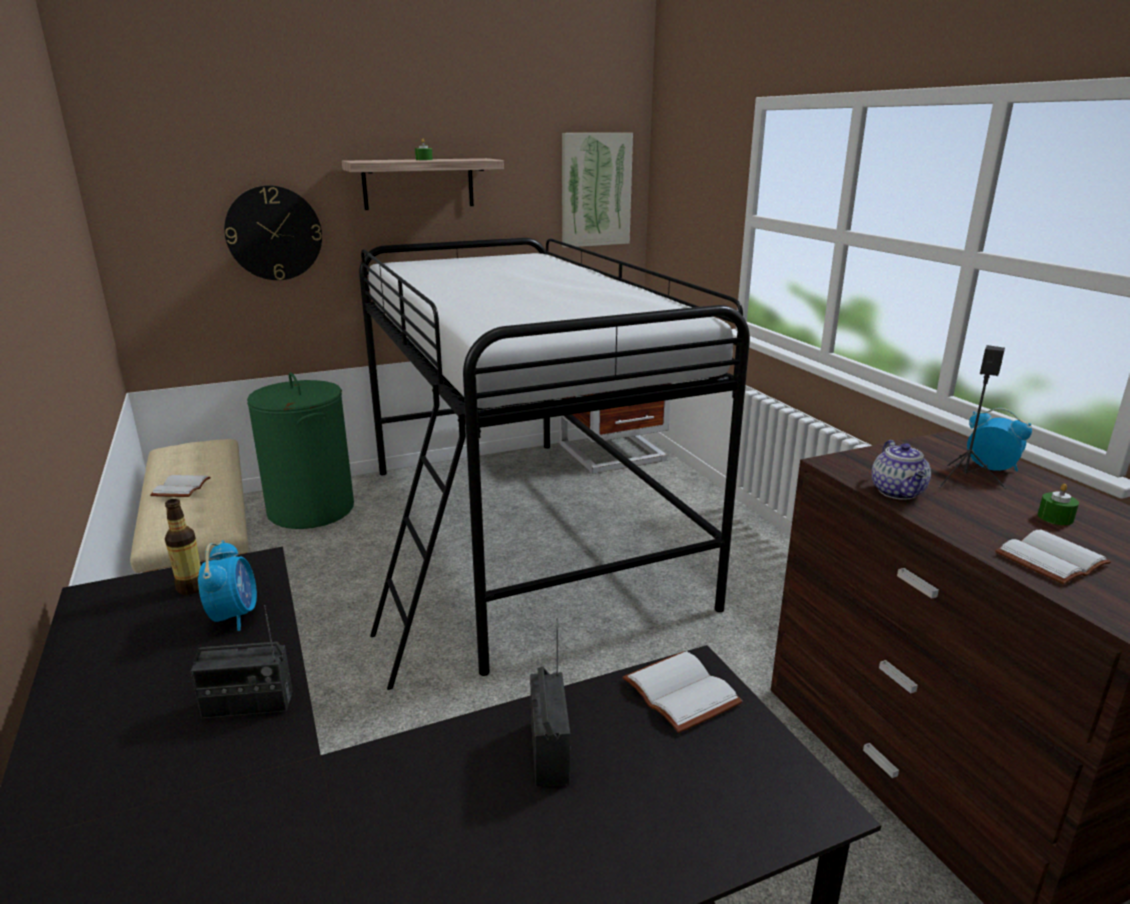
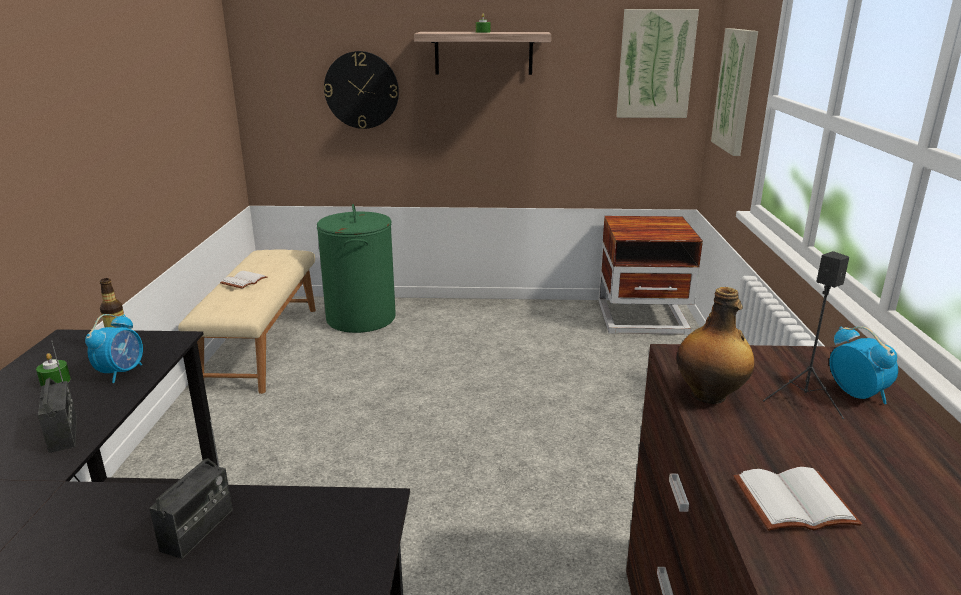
camera: 25 degrees right, 0 degrees up
radio [191,605,293,719] -> radio turned 135 degrees counterclockwise [38,340,77,453]
black bed [359,238,750,690] -> none
white book [622,651,743,733] -> none
teapot [872,440,931,500] -> bottle [676,287,754,404]
green candle [1038,484,1079,525] -> green candle moved to [36,353,71,387]
none -> picture [711,28,758,156]

